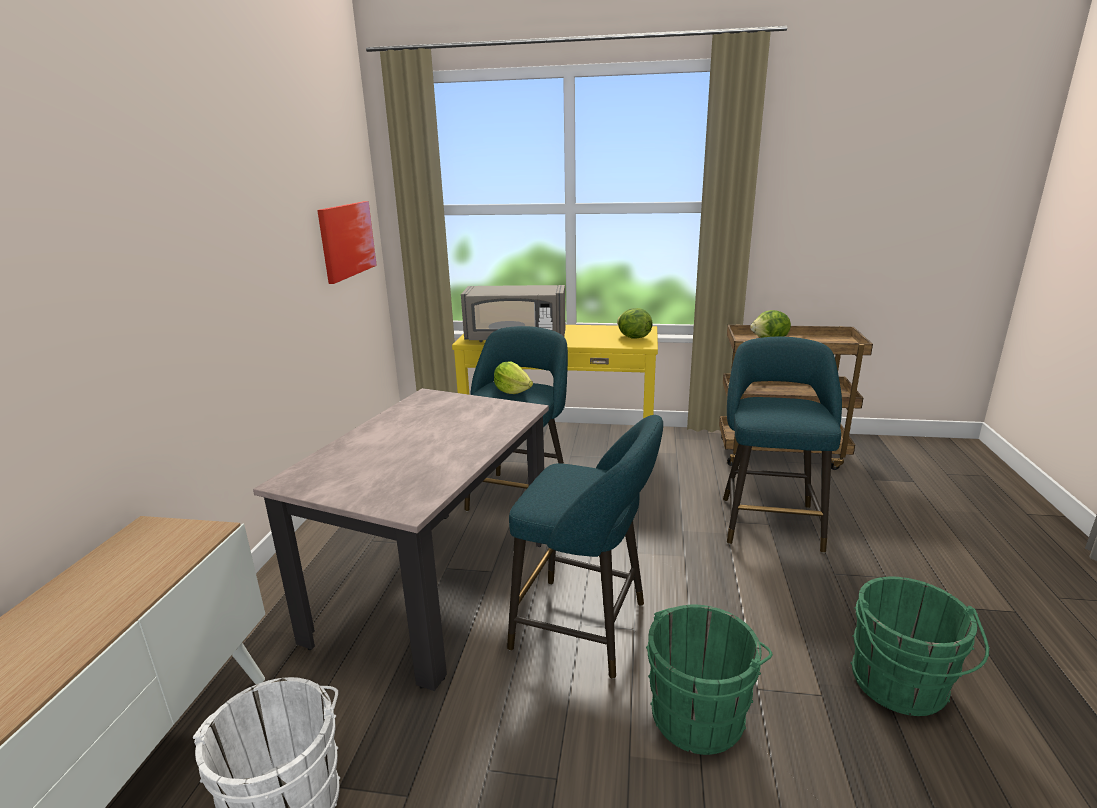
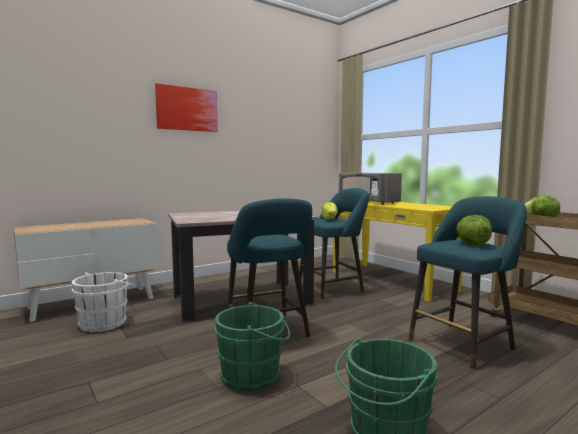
camera: 45 degrees right, 15 degrees down
picture [317,201,377,284] -> picture moved to [155,83,218,132]
lettuce [617,308,653,339] -> lettuce moved to [457,215,492,245]

